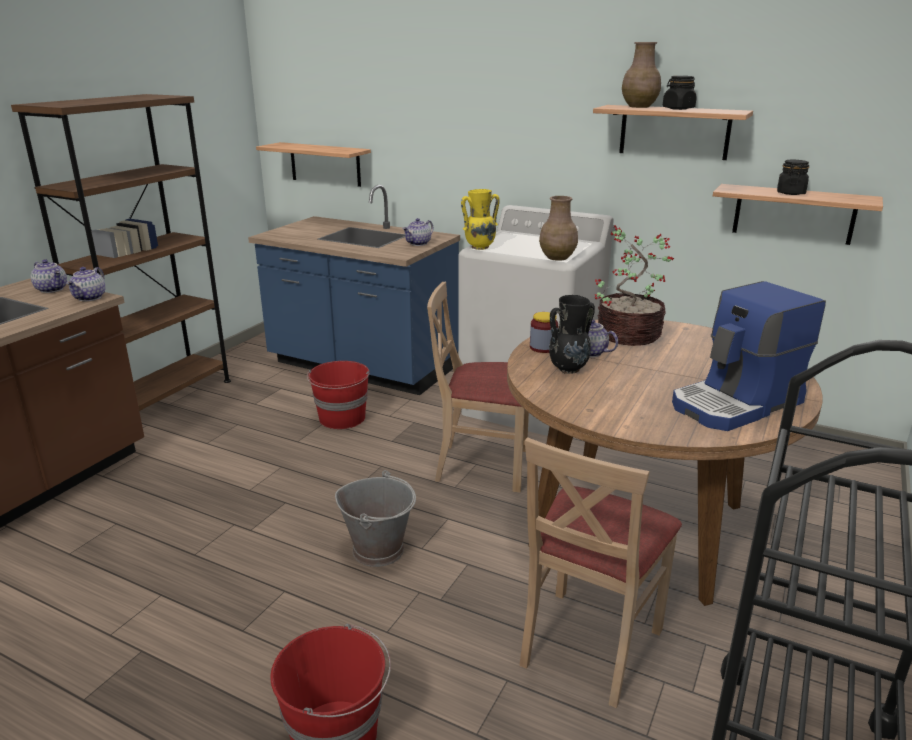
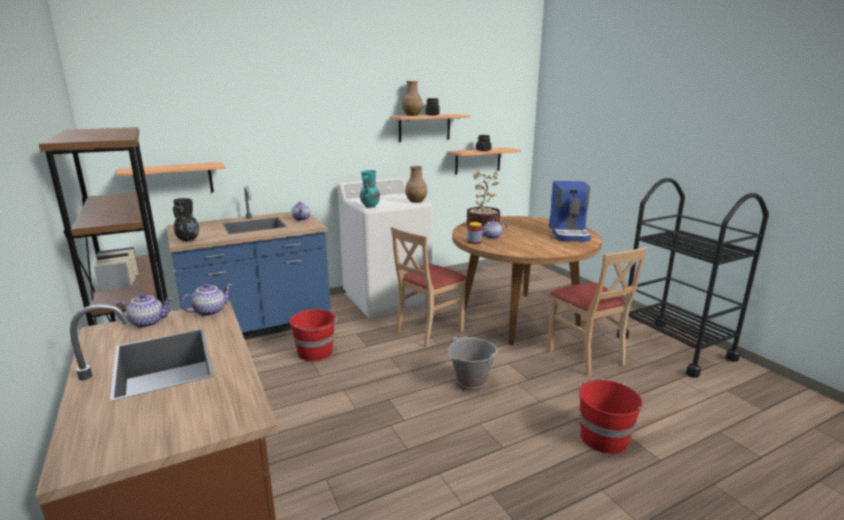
camera: 55 degrees left, 5 degrees down
teapot [66,267,105,301] -> teapot turned 90 degrees counterclockwise [181,283,232,316]
yellow vase [461,189,500,250] -> turquoise vase [360,170,380,208]
black vase [549,295,595,374] -> black vase moved to [173,198,199,242]

